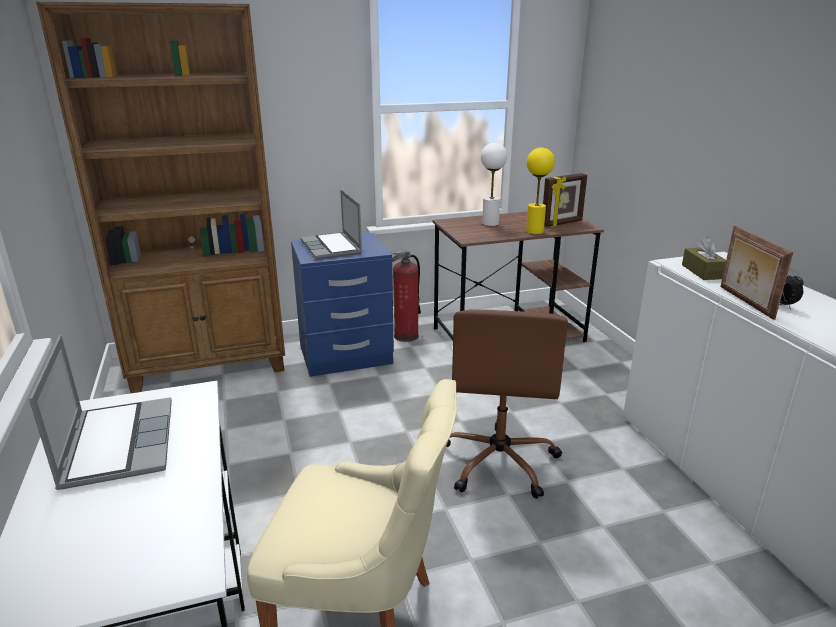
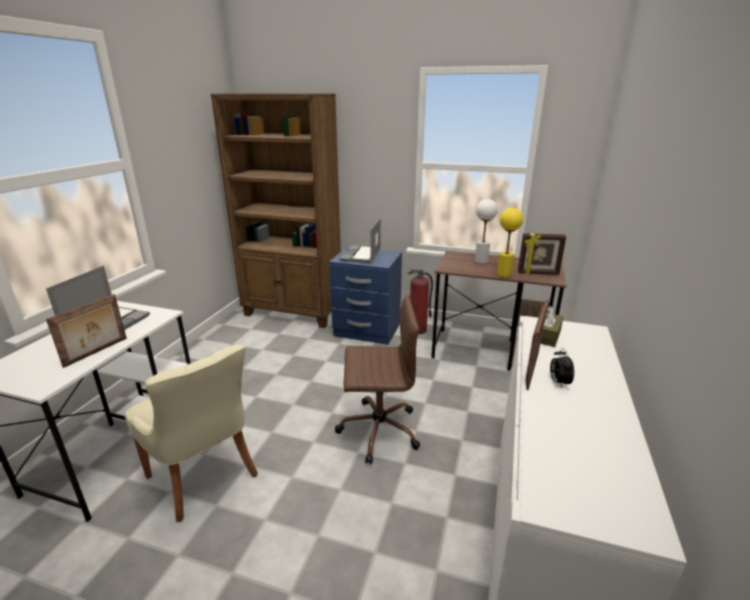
camera: 35 degrees right, 0 degrees up
brown office chair [446,309,568,499] -> brown office chair turned 135 degrees counterclockwise [335,295,420,464]
none -> picture frame [46,294,127,368]

